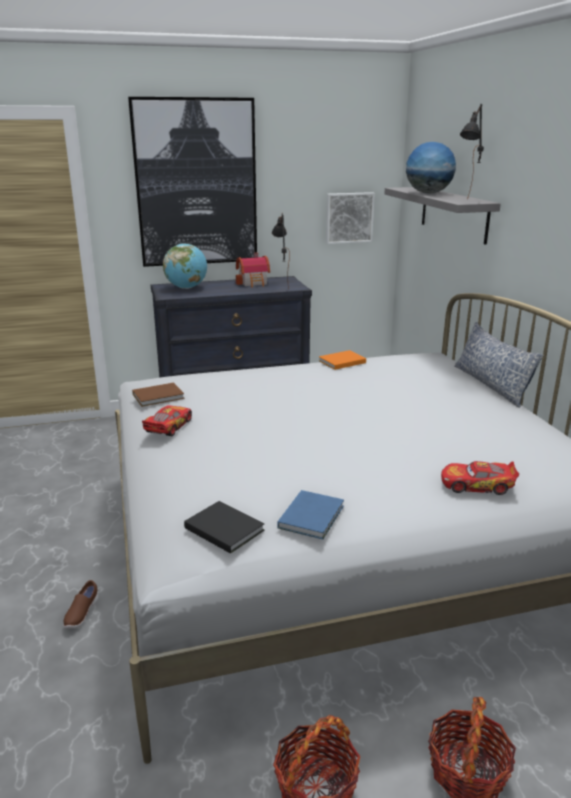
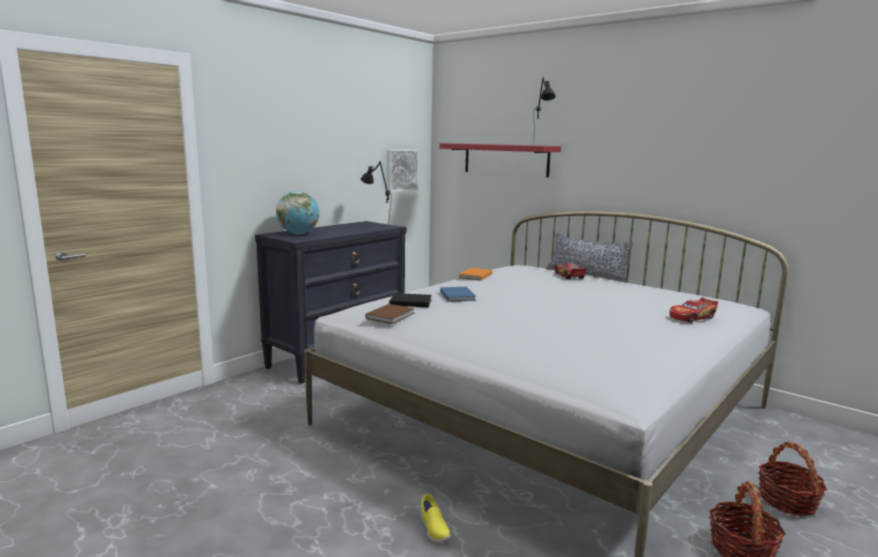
camera: 35 degrees left, 10 degrees down
brown shoe [64,580,99,629] -> yellow shoe [421,494,450,543]
picture [128,97,257,267] -> none
toy car [142,405,192,436] -> toy car moved to [555,263,586,279]
black book [184,501,265,554] -> black book moved to [390,293,432,307]
toy house [236,252,270,287] -> none
blue book [277,490,344,540] -> blue book moved to [440,287,476,302]
grey shelf [385,187,501,245] -> red shelf [439,143,561,177]
globe [406,142,456,193] -> none

